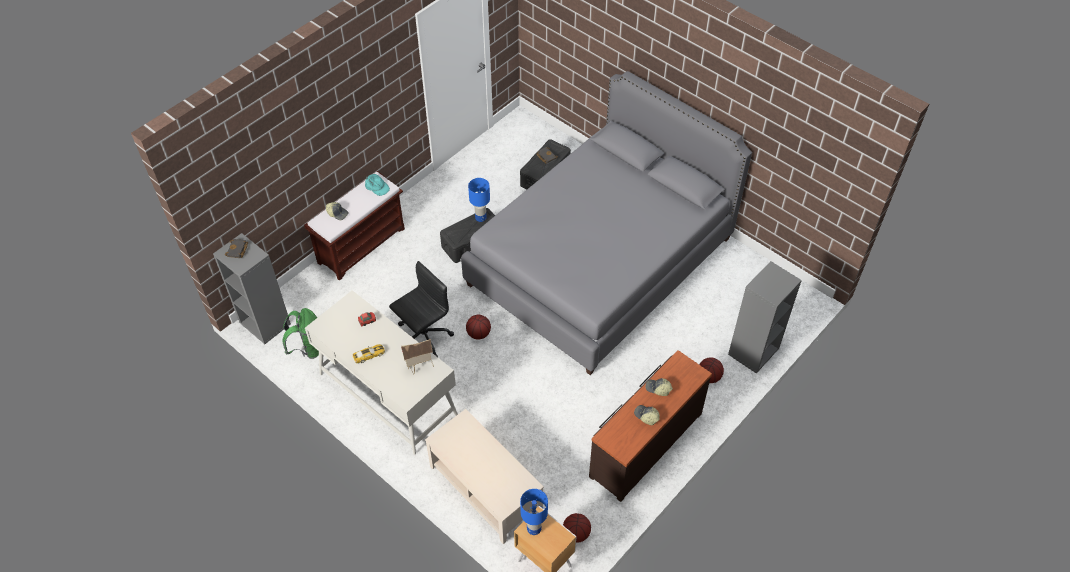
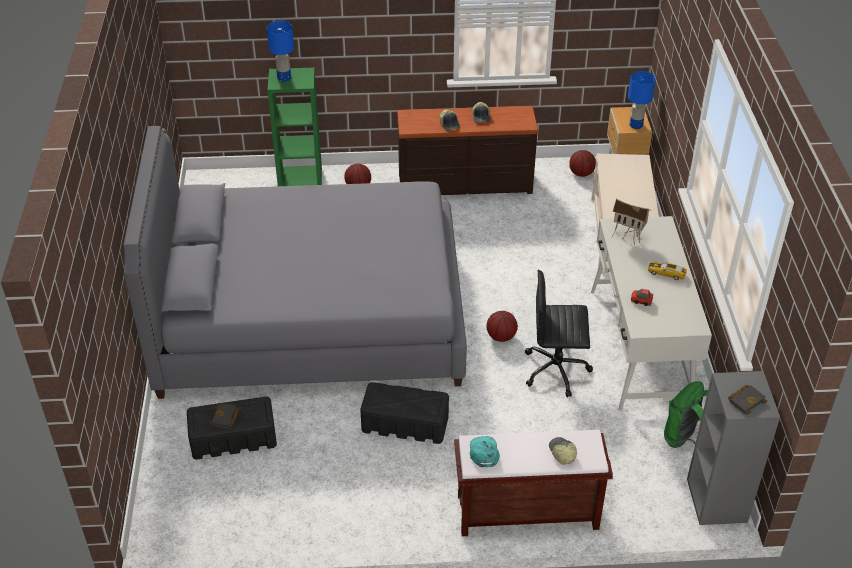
camera: 135 degrees left, 10 degrees down
blue table lamp [468,178,490,222] -> blue table lamp moved to [267,21,294,82]
grey bookcase [728,261,802,374] -> green bookcase [267,68,322,186]

